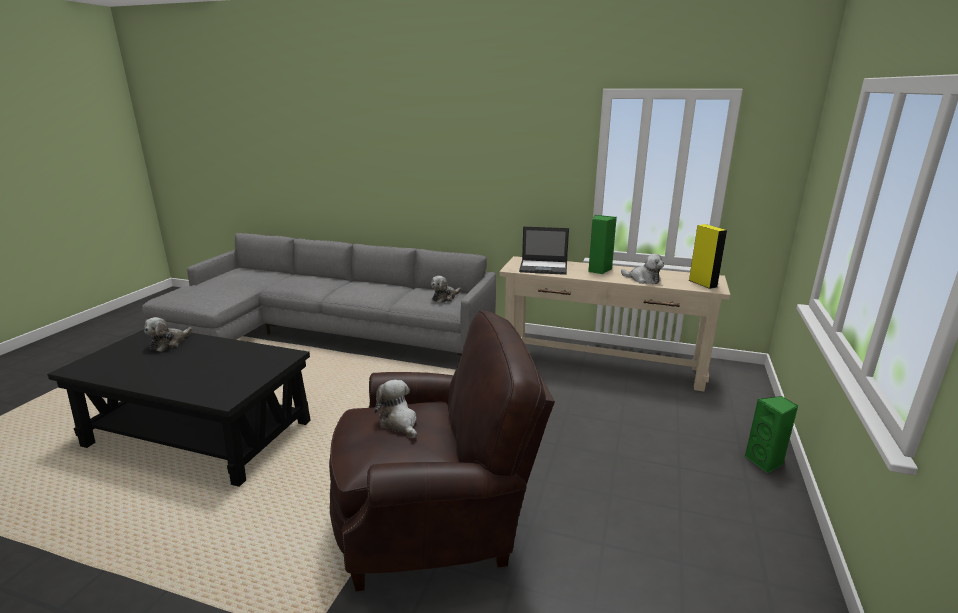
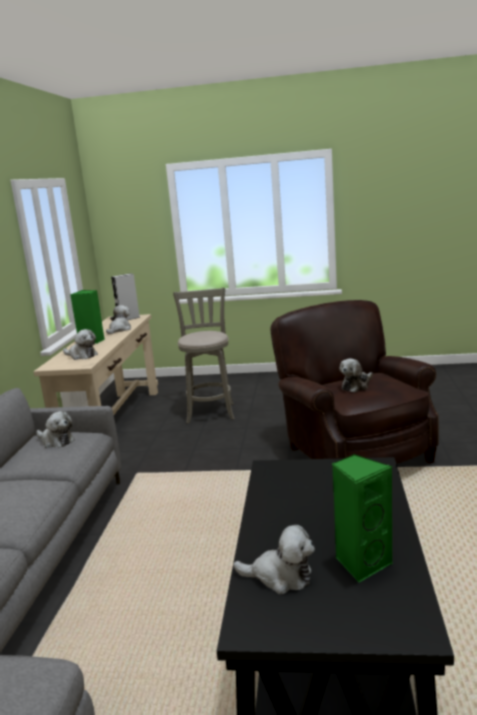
camera: 100 degrees left, 5 degrees down
laptop [519,226,569,275] -> plush toy [63,329,98,360]
yellow speaker [689,224,727,289] -> grey speaker [111,273,140,320]
green speaker [745,396,798,473] -> green speaker moved to [332,454,392,583]
none -> grey stool [173,288,235,424]

